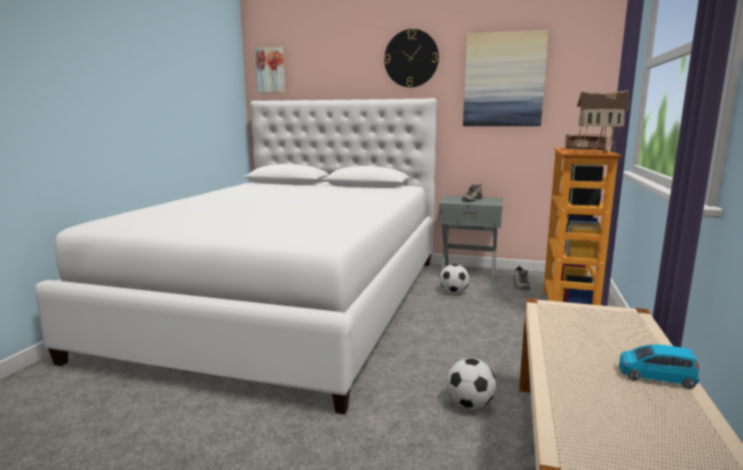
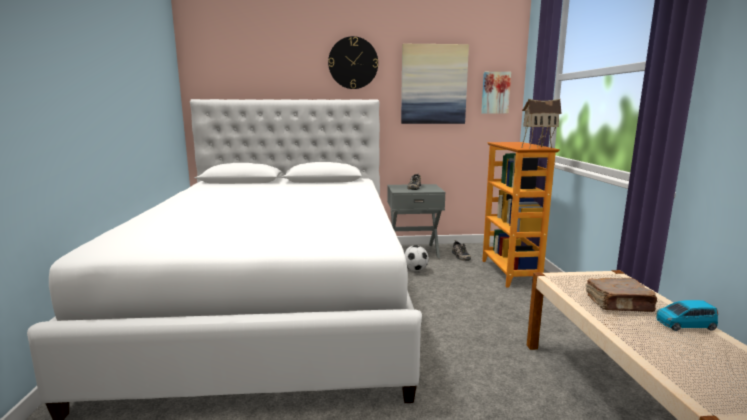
camera: 20 degrees left, 0 degrees up
picture [256,47,285,93] -> picture moved to [481,72,511,114]
football [446,358,496,409] -> none
brown book [565,134,607,150] -> brown book moved to [586,278,658,312]

